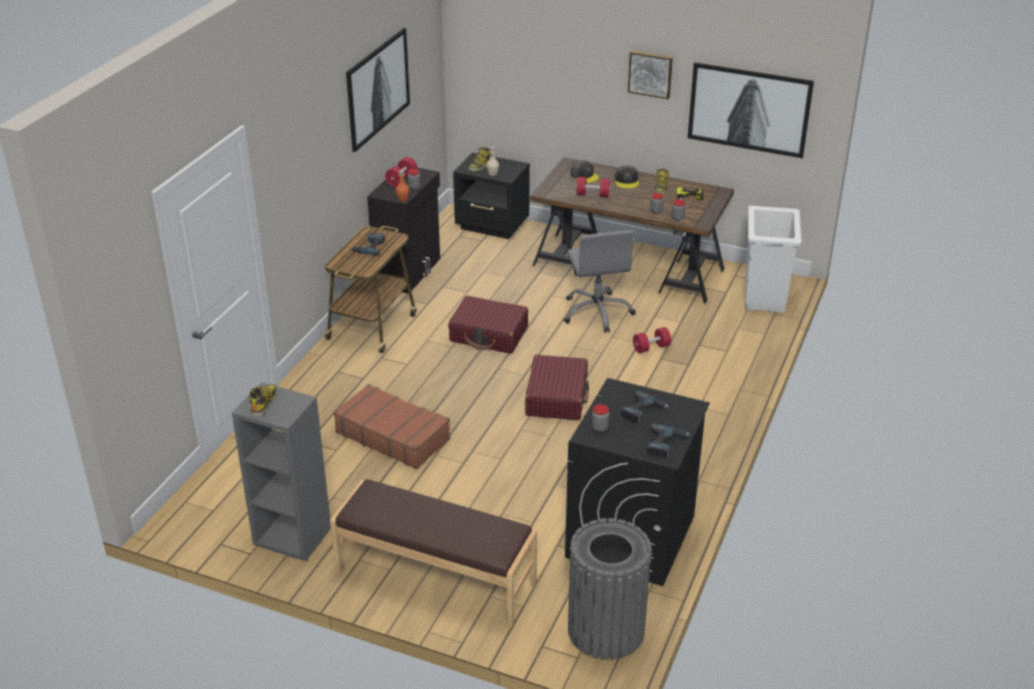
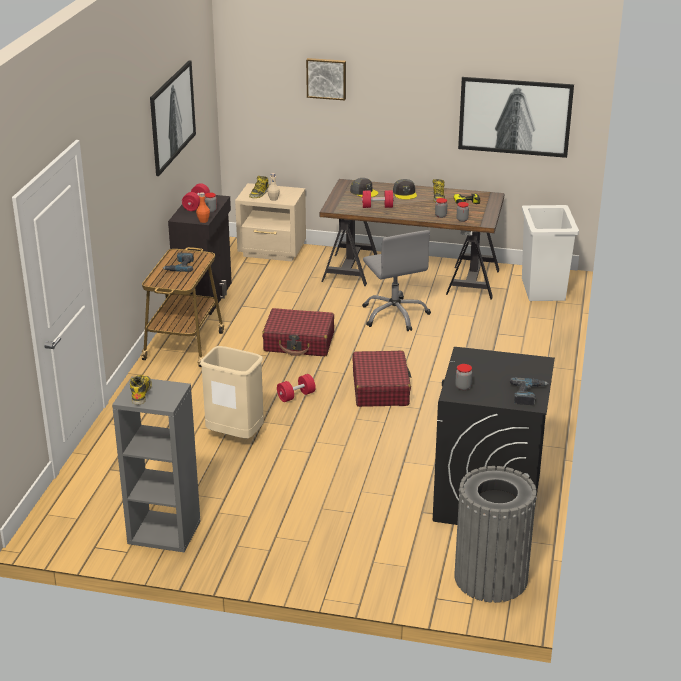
camera: 10 degrees left, 5 degrees down
brown bench [330,479,537,628] -> none
brown suitcase [333,384,450,469] -> beige trash can [200,346,264,438]
black nightstand [453,153,530,239] -> beige nightstand [235,183,306,262]
power drill [621,391,670,424] -> none
picture [628,51,673,99] -> picture moved to [306,58,346,100]
red dumbbell [633,327,671,353] -> red dumbbell moved to [277,374,316,402]

